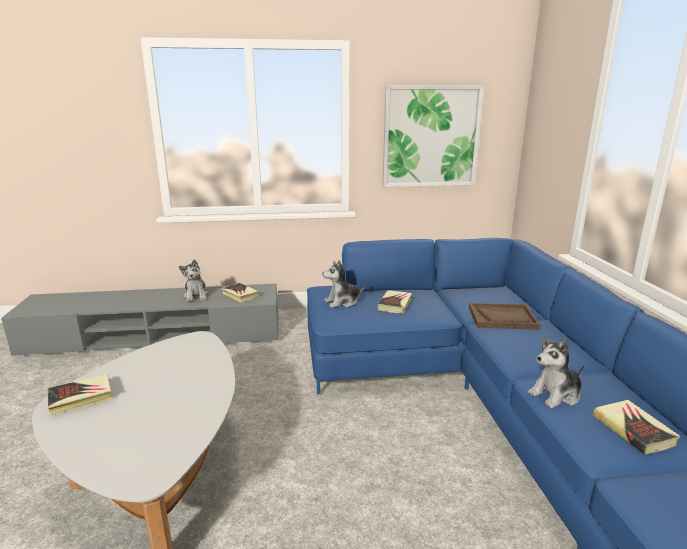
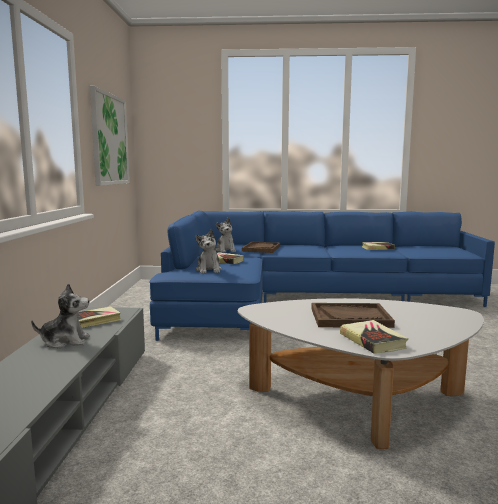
camera: 80 degrees left, 10 degrees down
plush toy [528,336,584,408] -> plush toy moved to [216,218,236,253]
none -> brown tray [311,303,395,328]

